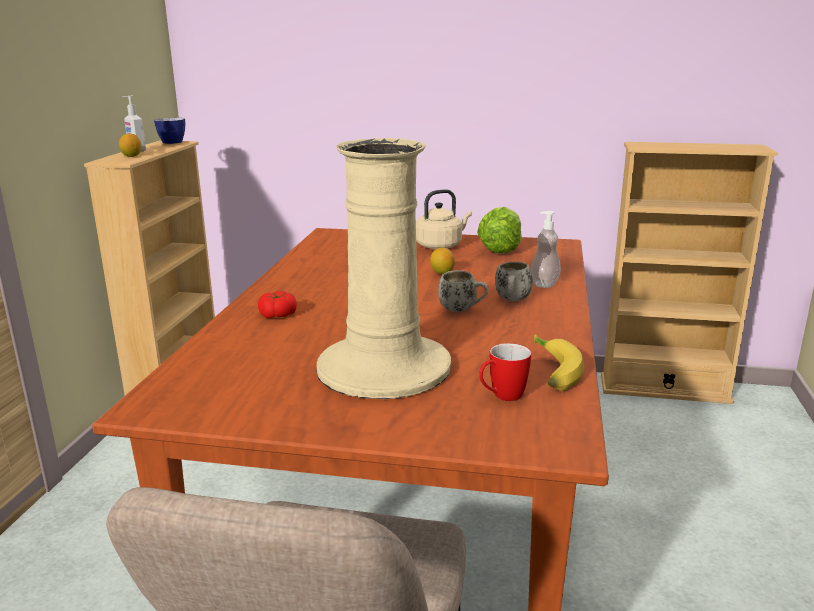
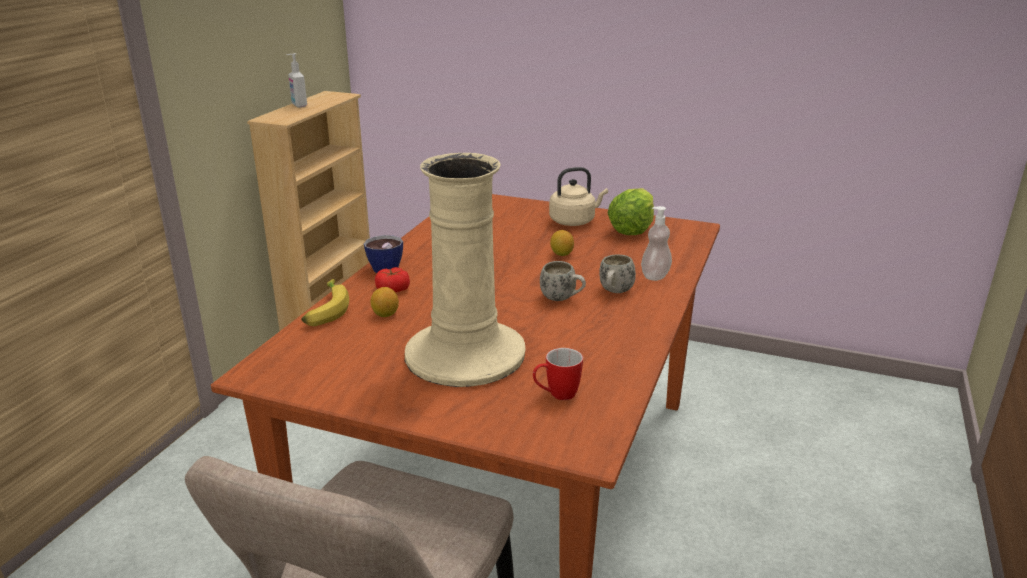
camera: 10 degrees right, 5 degrees up
lemon [119,134,142,157] -> lemon moved to [371,287,399,317]
cup [154,118,185,144] -> cup moved to [364,235,403,273]
banana [534,334,584,391] -> banana moved to [301,279,349,326]
beige bookcase [601,142,778,404] -> none

